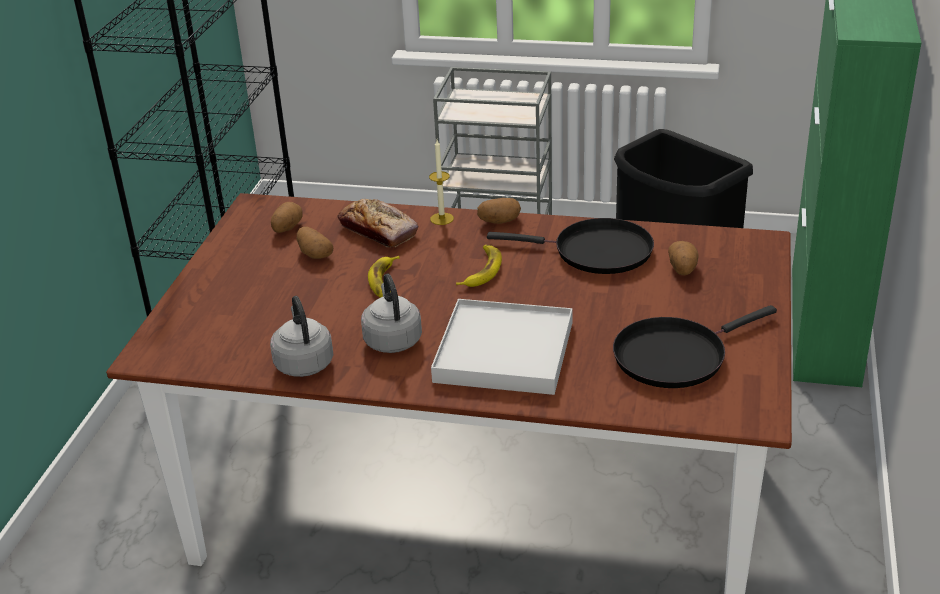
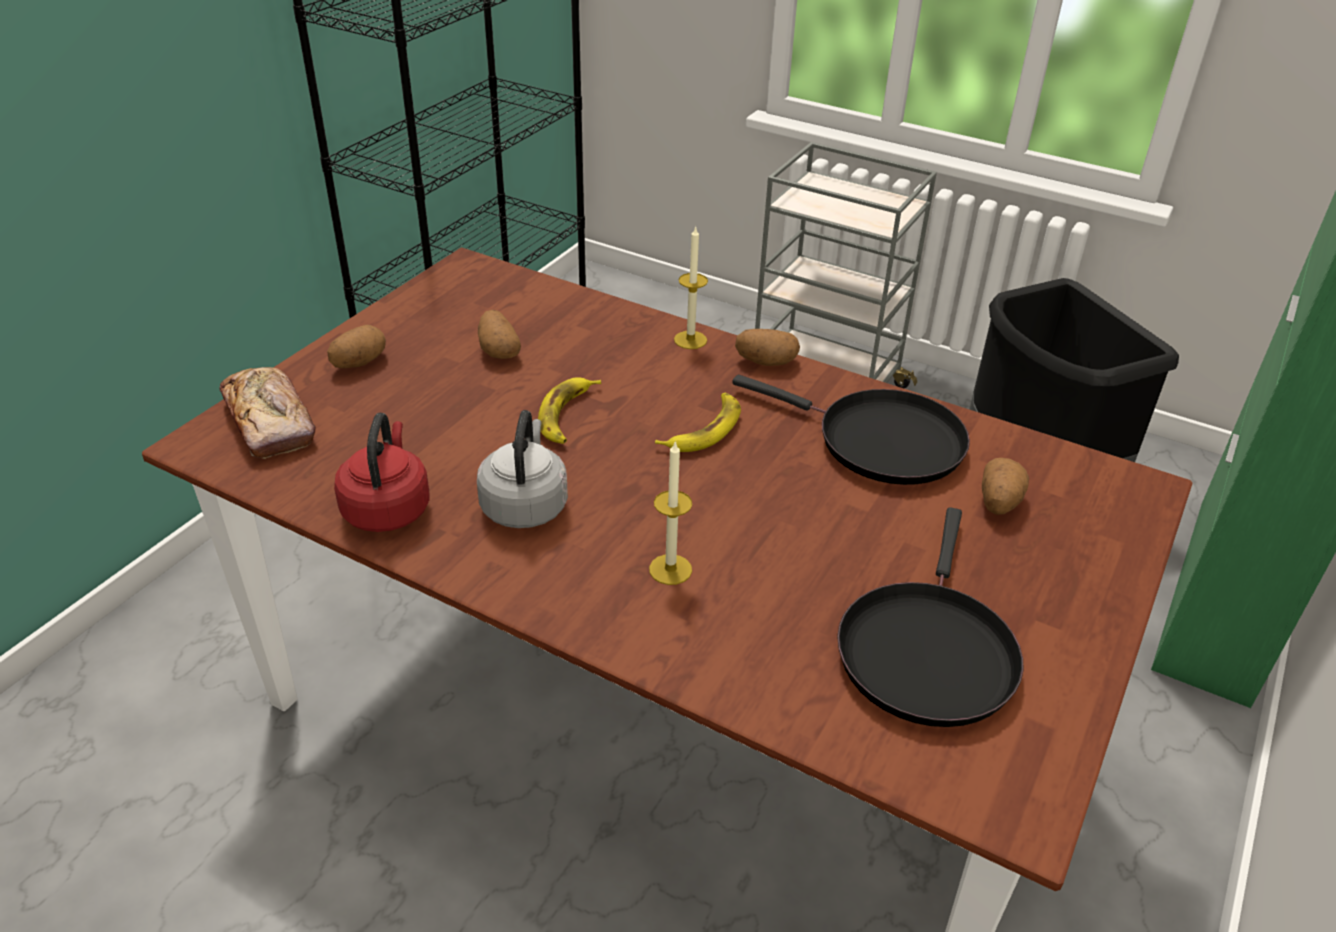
camera: 15 degrees right, 5 degrees up
grey kettle [270,296,334,377] -> red kettle [334,413,430,532]
potato [271,202,303,233] -> potato moved to [327,325,386,368]
bread [338,199,418,247] -> bread moved to [219,367,315,459]
white tray [431,299,572,395] -> candle [649,440,692,585]
black frying pan [613,305,777,388] -> black frying pan turned 60 degrees counterclockwise [837,507,1024,727]

